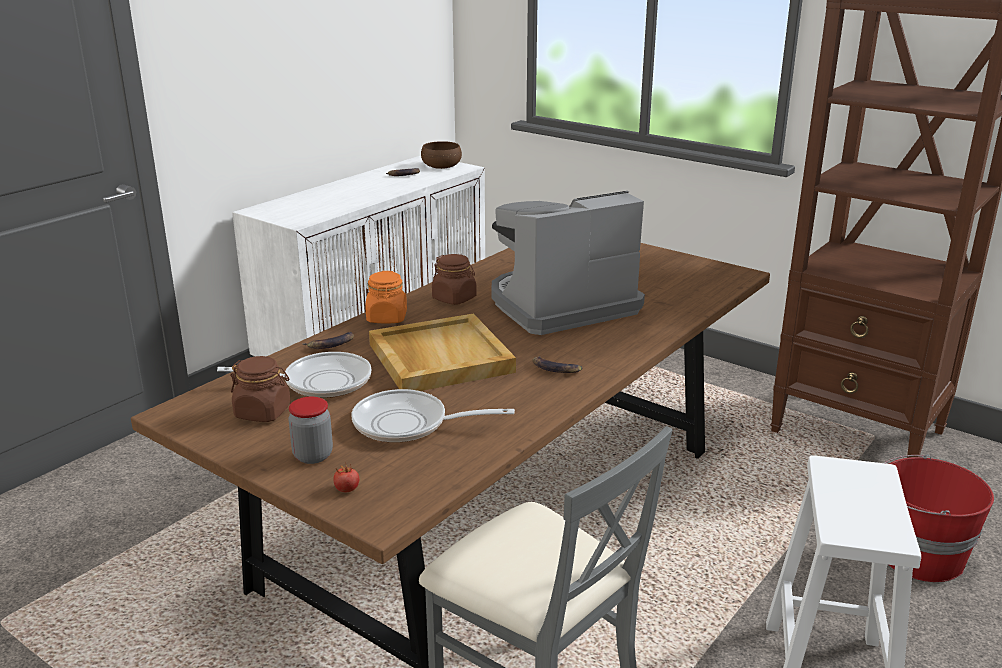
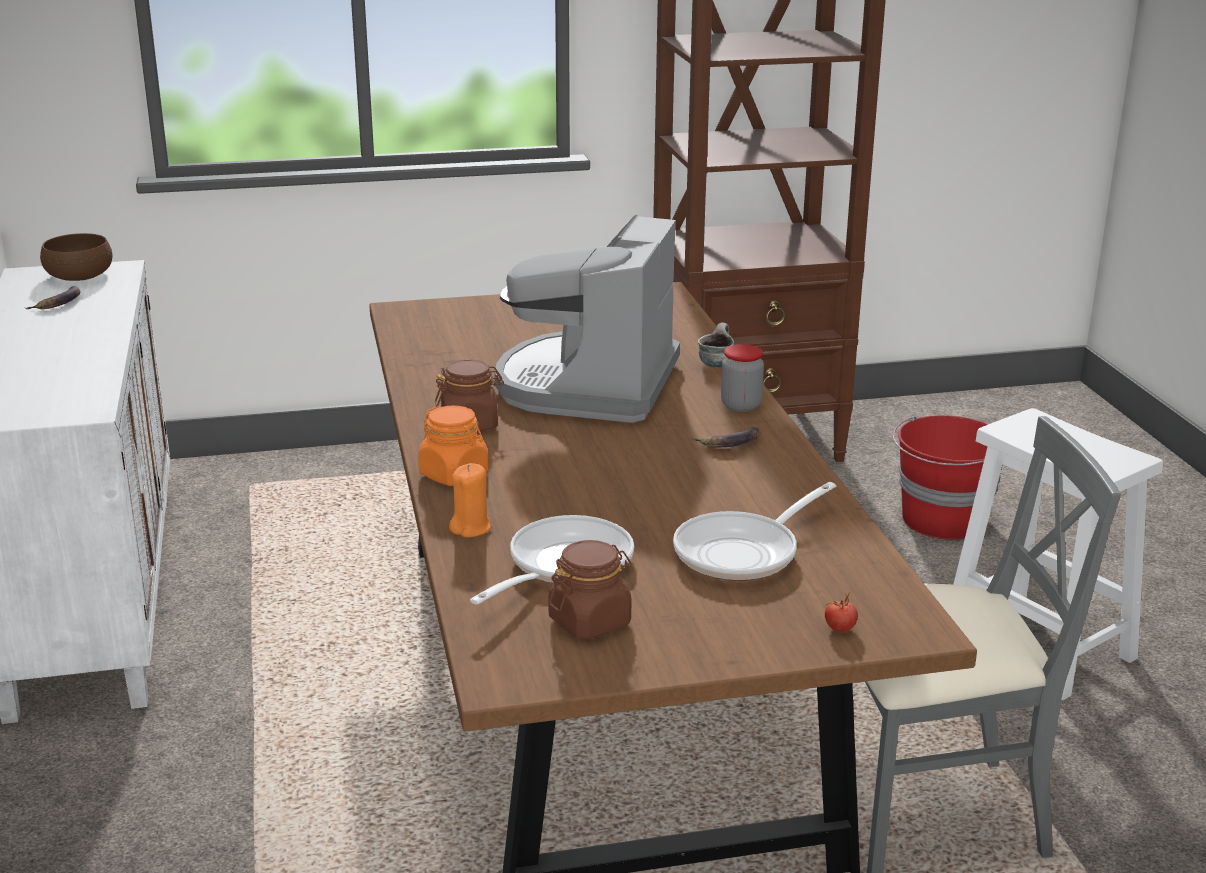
camera: 50 degrees left, 0 degrees up
jar [288,397,333,464] -> jar moved to [721,344,764,412]
banana [302,332,354,349] -> orange candle [449,463,491,538]
beige tray [369,313,516,391] -> none
none -> mug [698,323,734,367]

